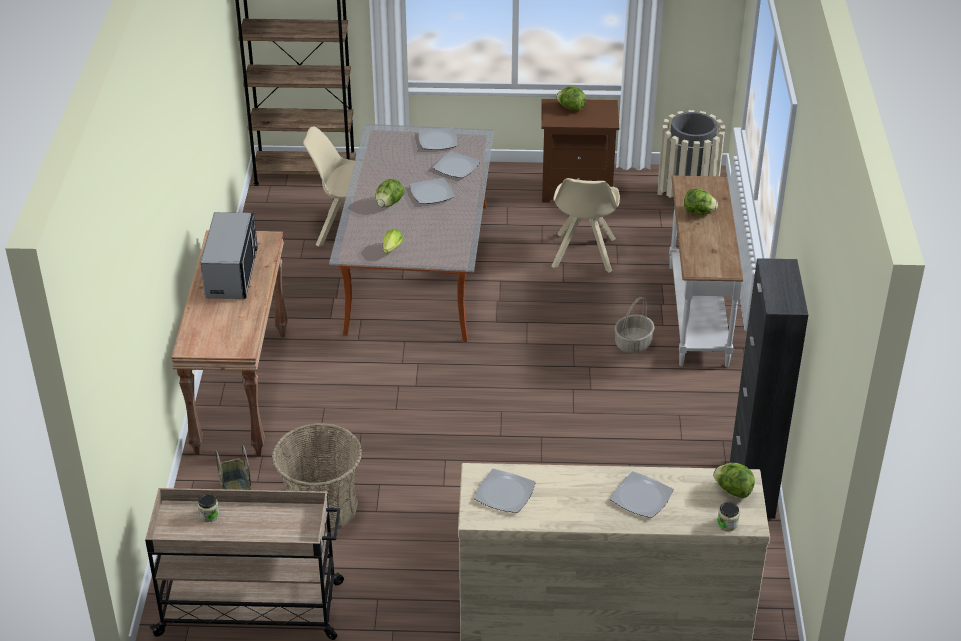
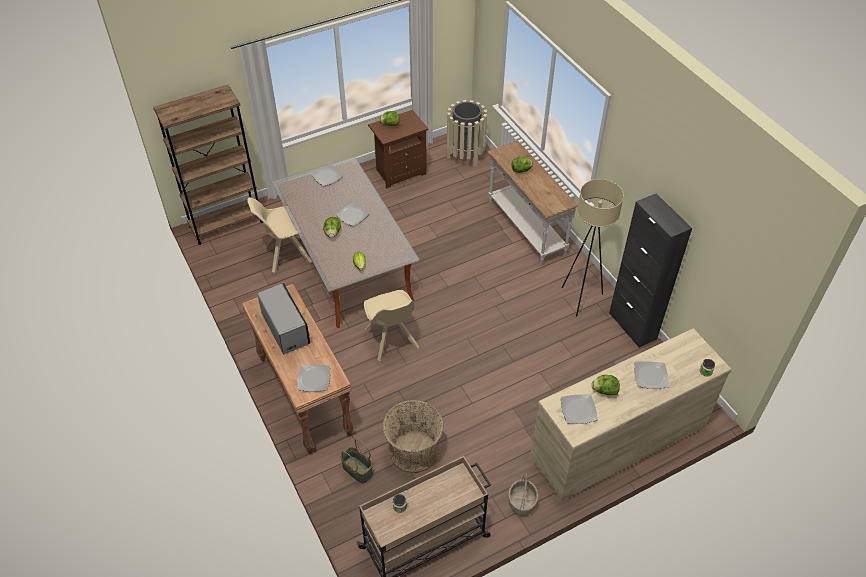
camera: 30 degrees left, 10 degrees up
plate [433,151,481,178] -> plate moved to [297,365,330,392]
beige chair [552,178,620,273] -> beige chair moved to [364,290,419,361]
basket [614,297,655,353] -> basket moved to [508,473,538,515]
lettuce [713,463,755,498] -> lettuce moved to [592,375,620,395]
none -> beige floor lamp [562,179,624,317]

